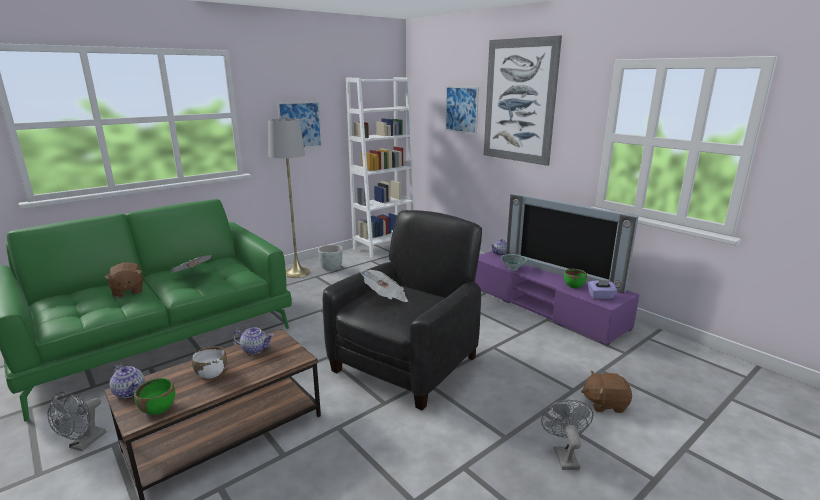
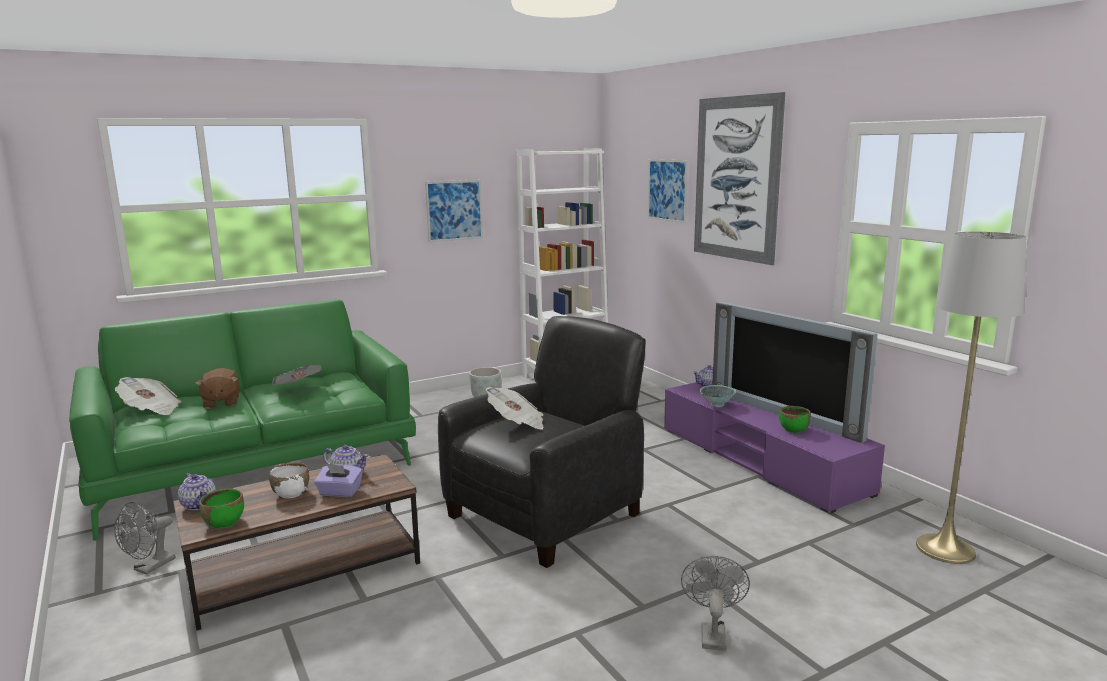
camera: 10 degrees right, 5 degrees down
grey floor lamp [269,118,310,278] -> grey floor lamp moved to [916,232,1026,564]
brown plush toy [581,371,632,413] -> none
purple tissue box [588,280,617,299] -> purple tissue box moved to [314,464,363,497]
none -> newspaper [115,377,181,415]

